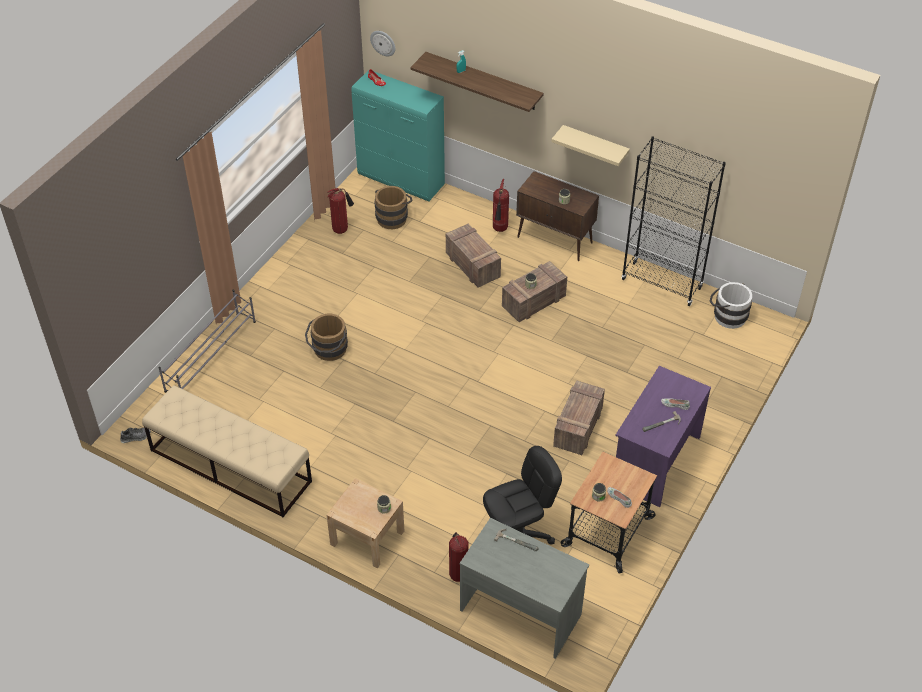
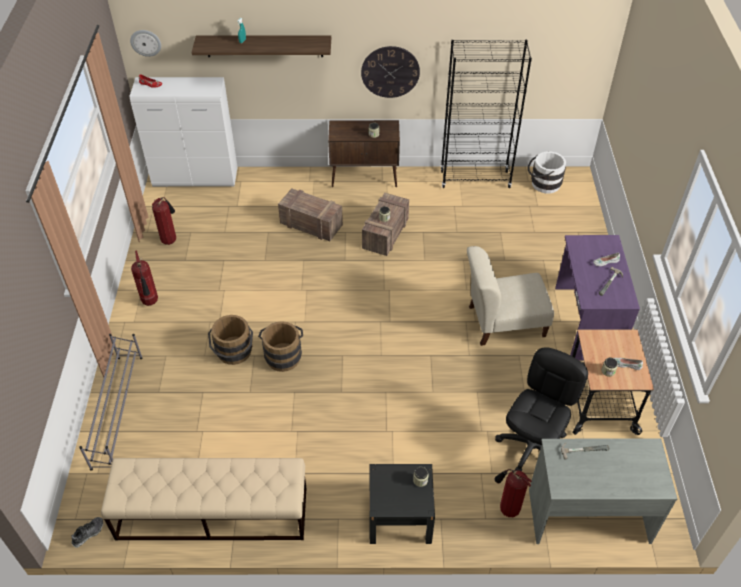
camera: 30 degrees left, 0 degrees up
beige nightstand [327,478,404,569] -> black nightstand [370,464,435,544]
turquoise cabinet [351,70,445,201] -> white cabinet [129,77,237,187]
brown bucket [375,186,413,229] -> brown bucket moved to [258,321,303,372]
fire extinguisher [493,179,509,232] -> fire extinguisher moved to [131,250,158,306]
beige shelf [551,125,630,166] -> wall clock [361,46,420,98]
crate [553,380,605,455] -> beige chair [467,246,554,346]

